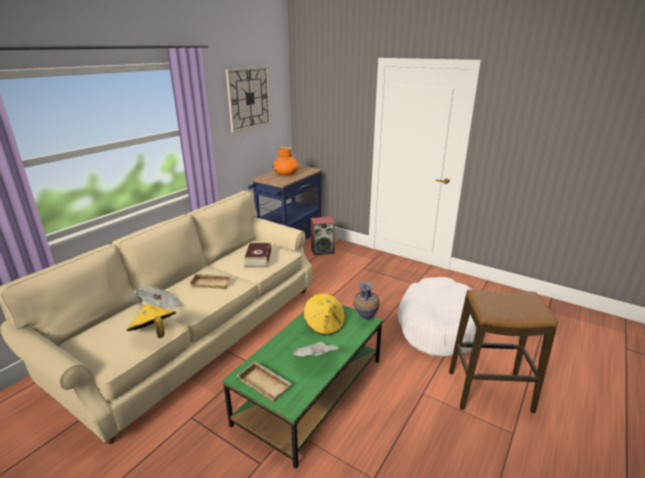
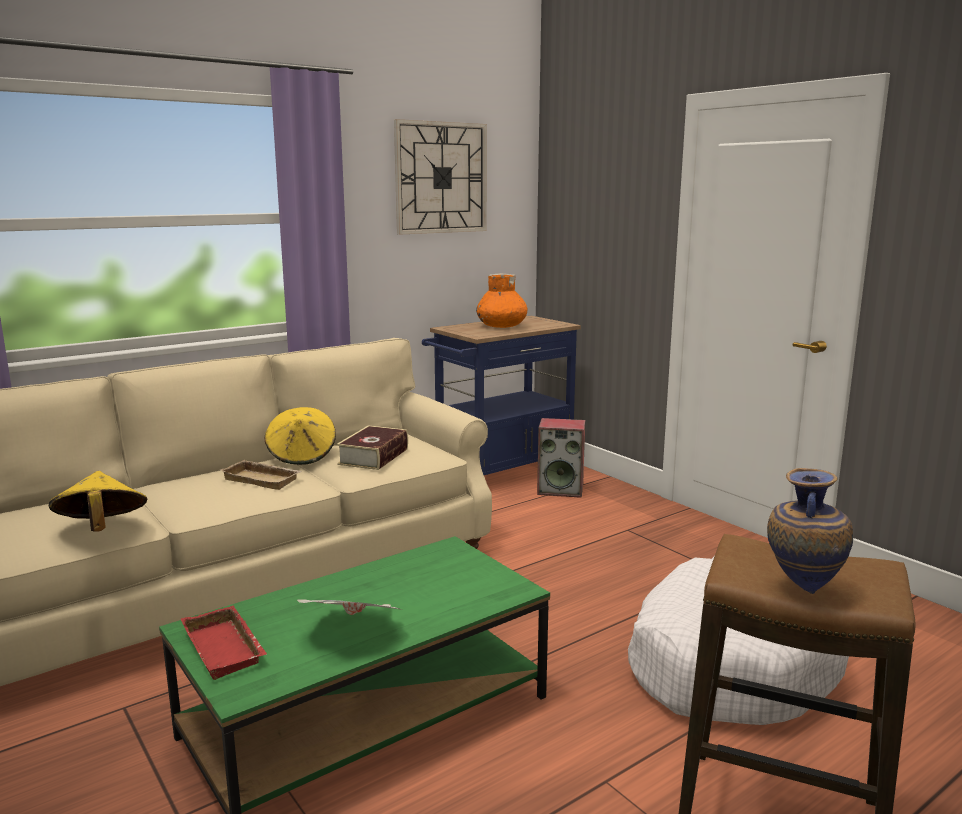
camera: 20 degrees right, 10 degrees down
newspaper [134,286,186,309] -> none
beige tray [237,361,292,402] -> red tray [181,605,267,680]
yellow hat [304,293,345,335] -> yellow hat moved to [264,407,336,465]
vase [353,282,379,320] -> vase moved to [767,468,853,594]

